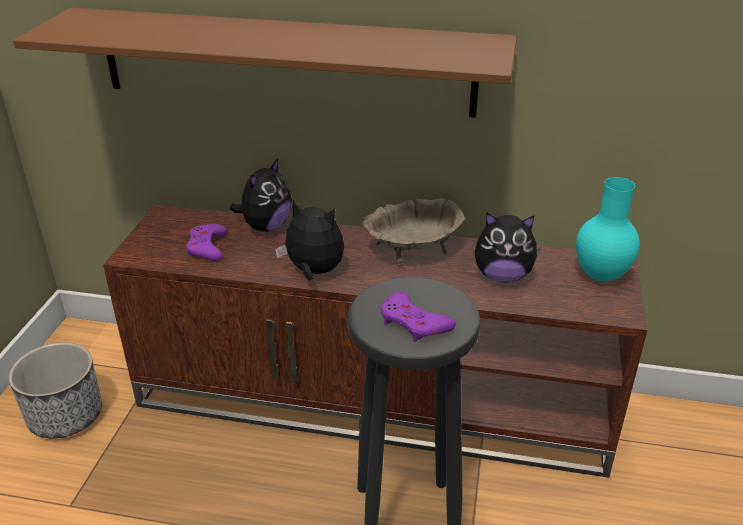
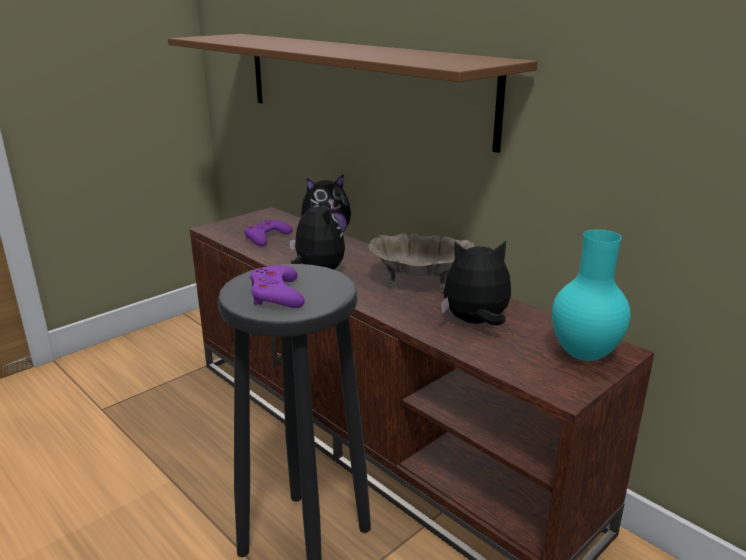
camera: 35 degrees right, 10 degrees down
planter [8,342,102,439] -> none
plush toy [475,213,541,283] -> plush toy turned 135 degrees clockwise [441,241,511,326]

